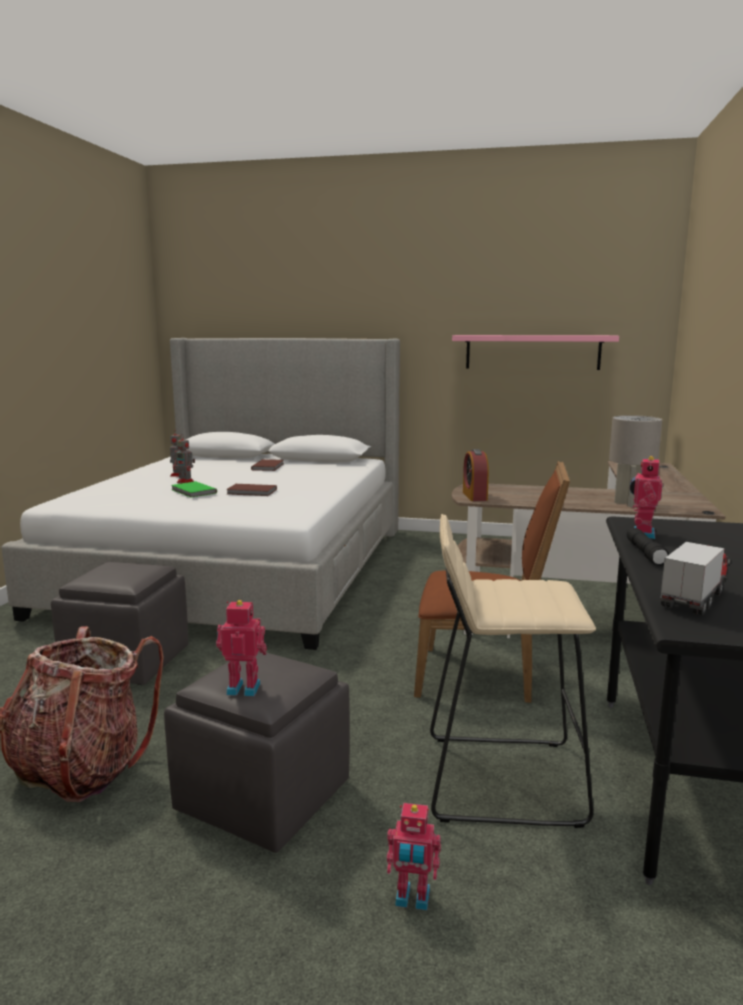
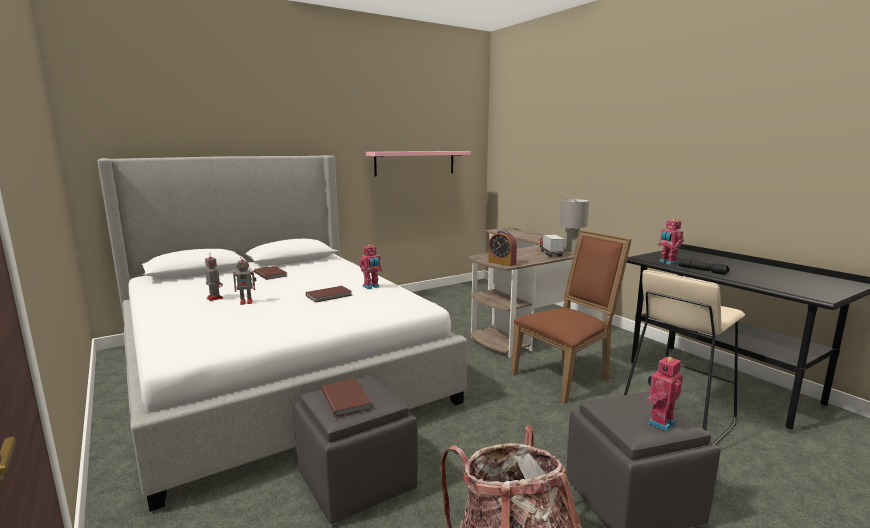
camera: 45 degrees left, 0 degrees up
green book [172,481,217,498] -> none
toy robot [387,803,441,910] -> toy robot moved to [359,244,383,289]
toy truck [660,542,731,615] -> toy truck moved to [540,234,564,257]
none -> brown book [322,378,372,417]

